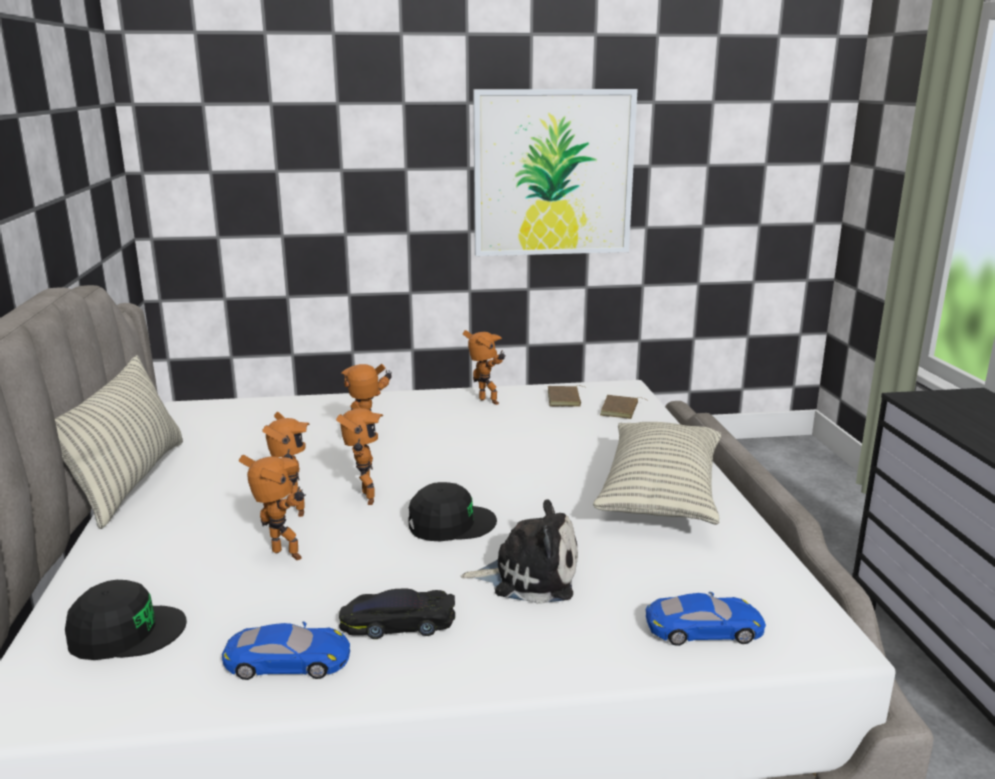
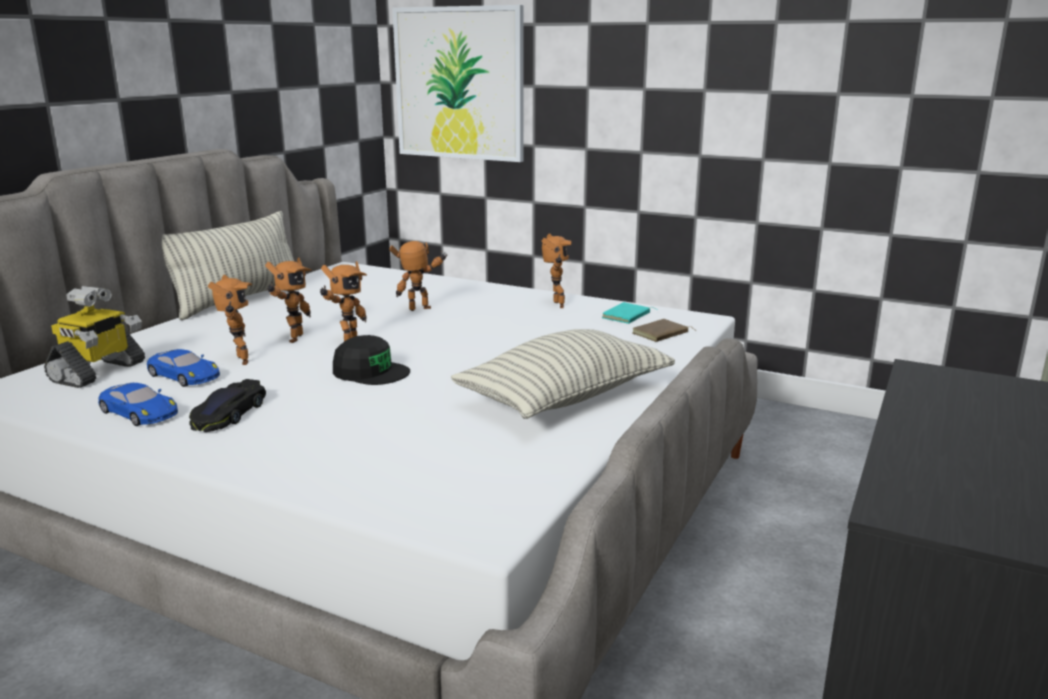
camera: 35 degrees right, 0 degrees up
black cap [65,580,187,660] -> toy robot [44,286,145,388]
black toy car [339,588,455,639] -> black toy car turned 105 degrees counterclockwise [189,379,266,432]
plush toy [461,499,578,604] -> none
picture [473,89,638,256] -> picture moved to [392,5,524,162]
brown book [548,385,587,407] -> turquoise book [602,302,659,324]
blue toy car [646,592,766,646] -> blue toy car moved to [147,349,220,387]

